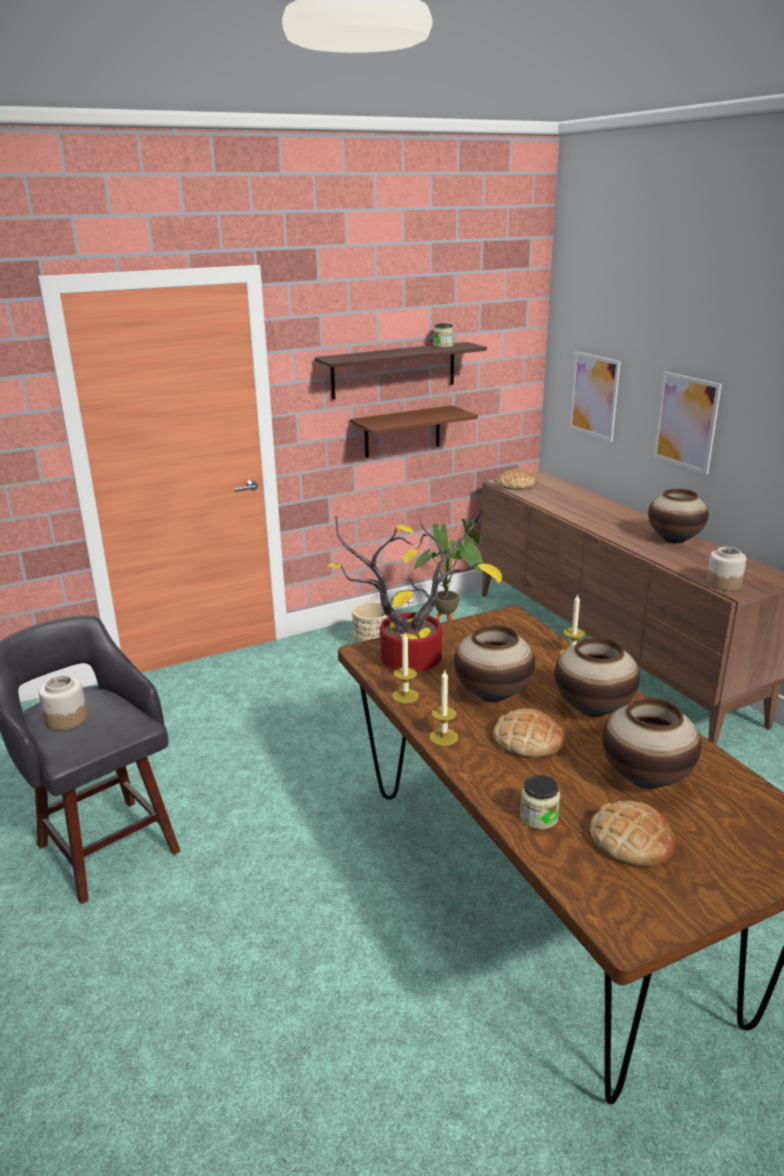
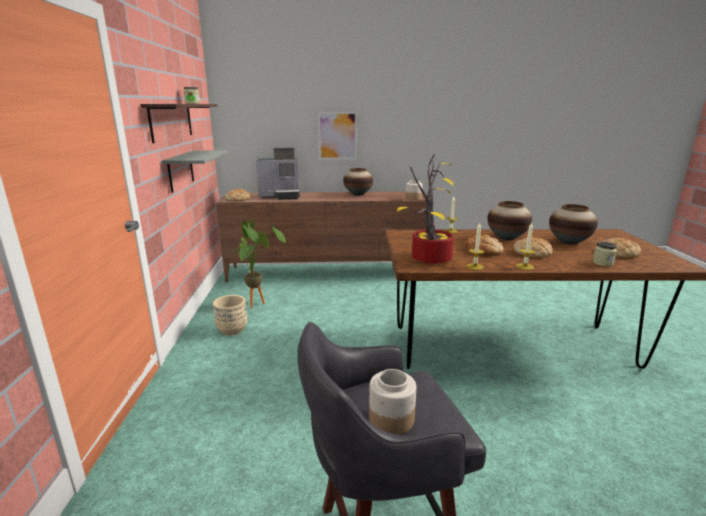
camera: 65 degrees left, 5 degrees down
brown shelf [350,405,478,458] -> grey shelf [162,150,228,193]
vase [454,625,535,702] -> bread [464,235,503,255]
picture [569,352,621,442] -> none
none -> coffee machine [256,147,300,200]

